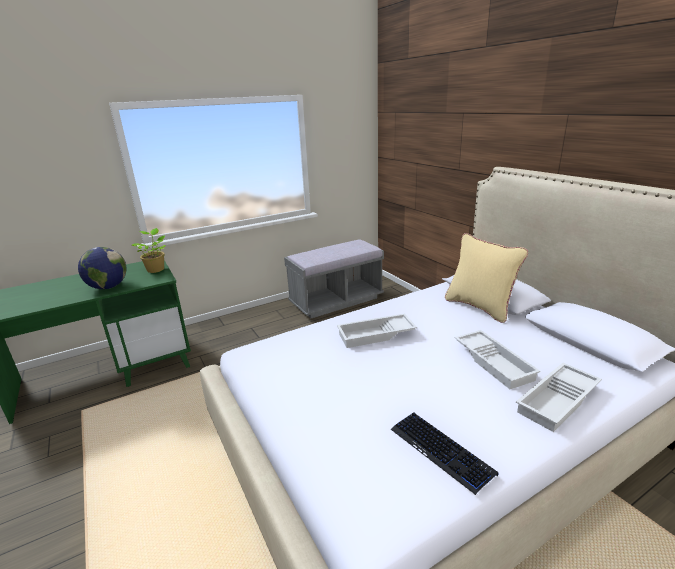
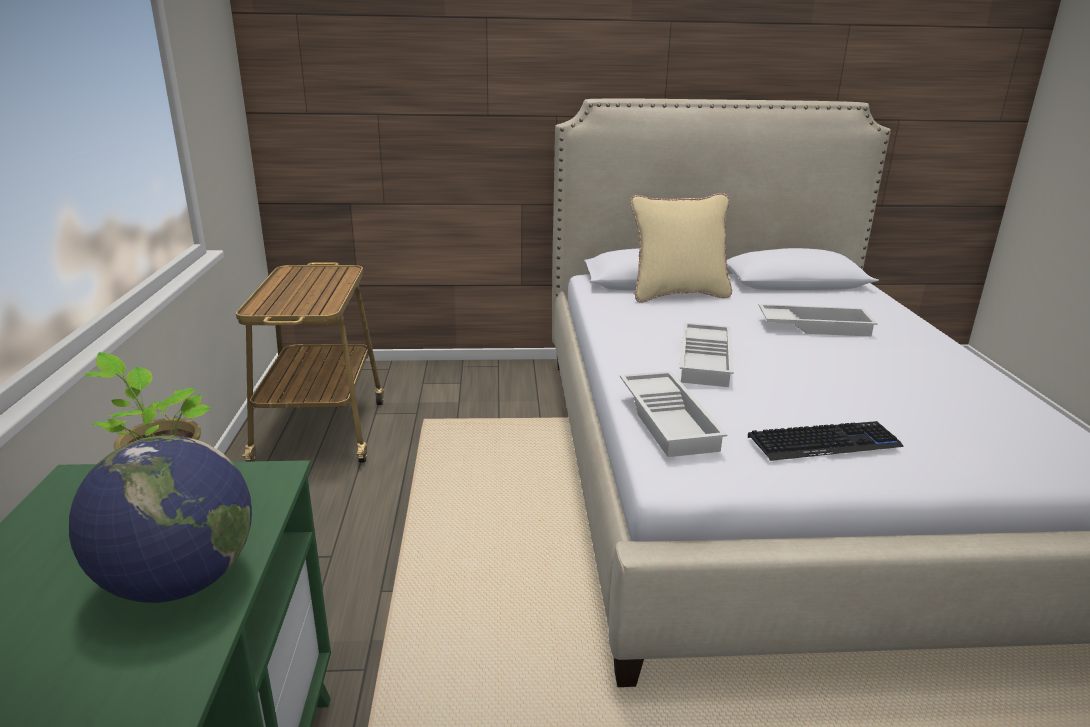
camera: 65 degrees left, 0 degrees up
grey bench [284,239,384,318] -> cart [236,262,384,462]
keyboard [391,412,499,495] -> keyboard moved to [748,421,904,461]
white tray [516,363,602,432] -> white tray moved to [620,371,727,457]

